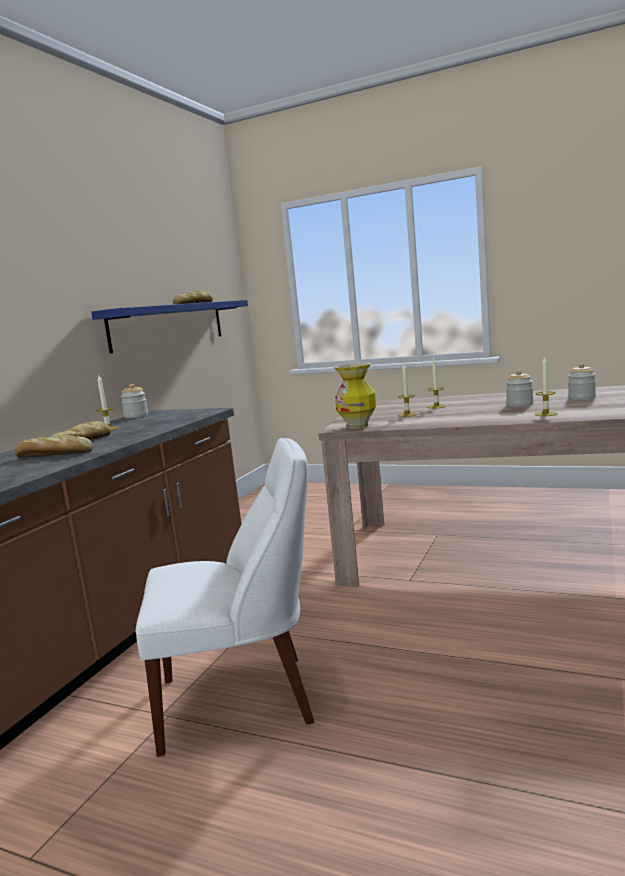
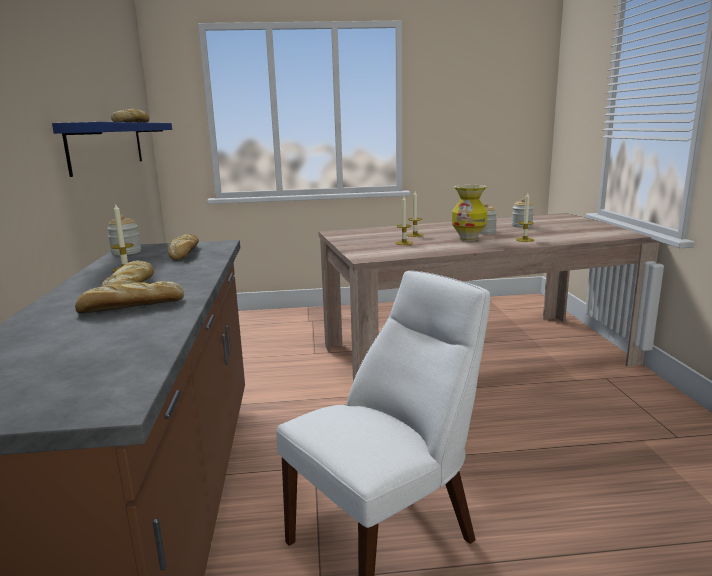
camera: 30 degrees left, 5 degrees up
vase [334,363,376,429] -> vase moved to [452,185,487,241]
none -> bread [168,234,199,260]

